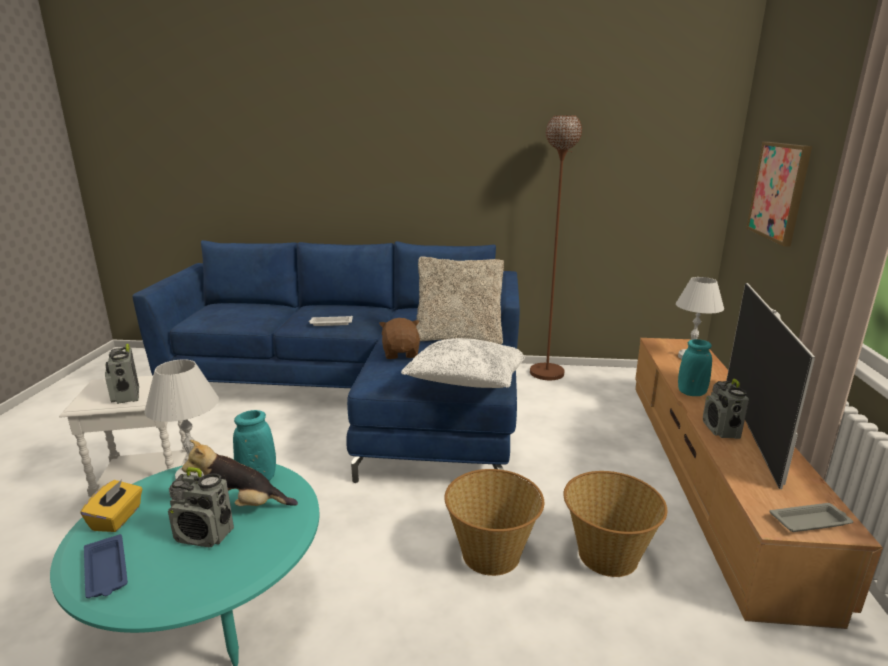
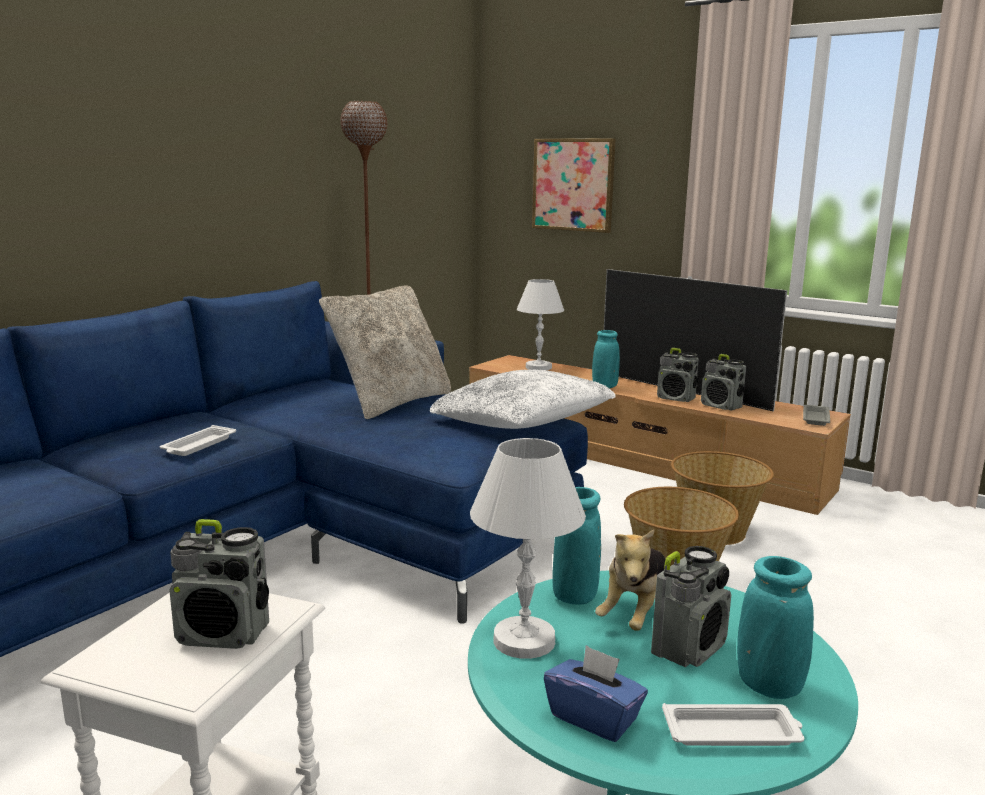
camera: 60 degrees left, 5 degrees down
yellow tissue box [80,479,143,532] -> blue tissue box [544,645,648,742]
blue tray [84,534,128,598] -> white tray [662,703,804,746]
brown plush toy [379,318,420,359] -> none
none -> radio [701,354,746,411]
none -> turquoise vase [737,556,814,699]

